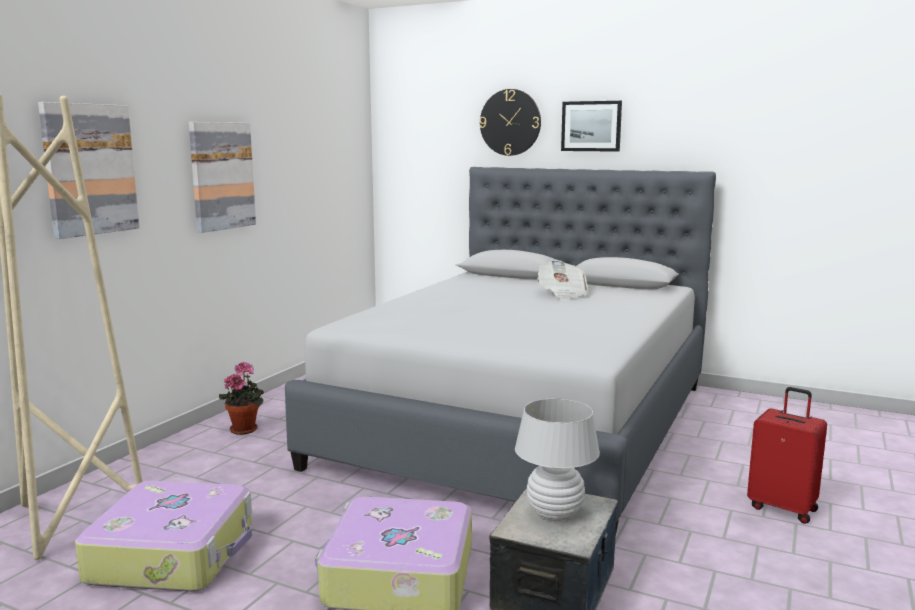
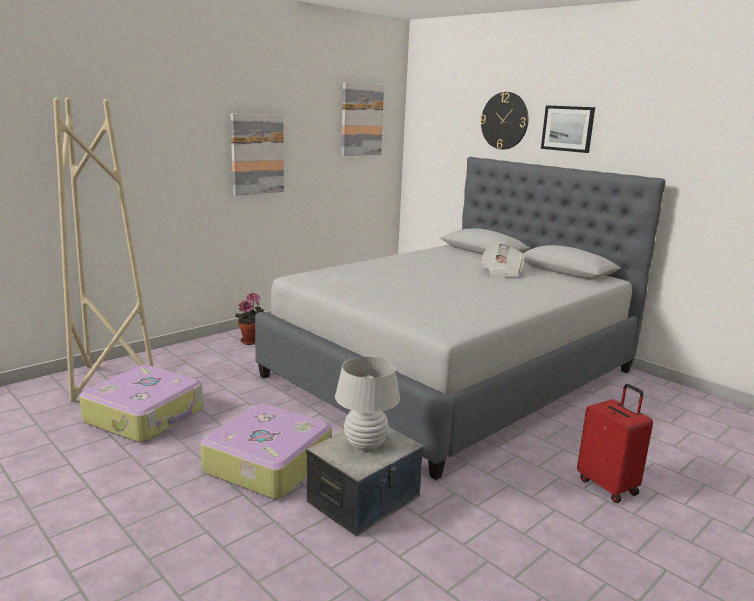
camera: 20 degrees right, 5 degrees up
picture [38,102,140,239] -> picture moved to [341,83,384,156]

